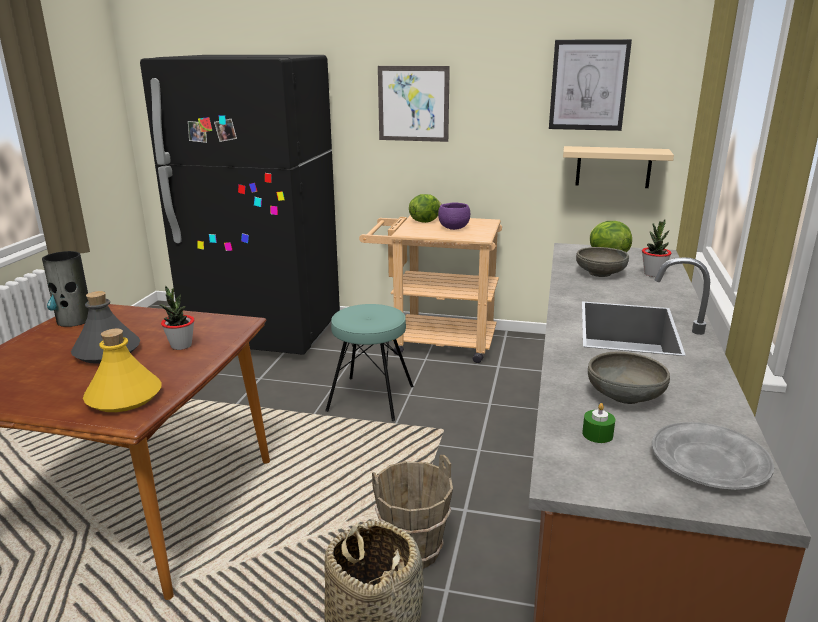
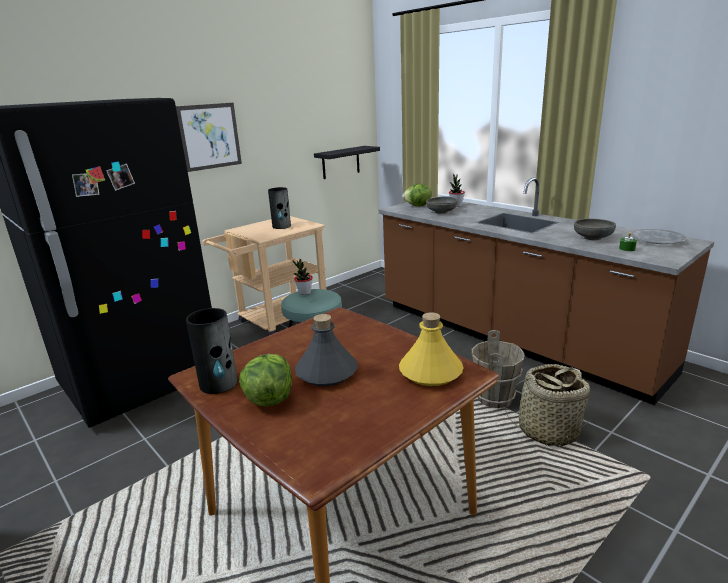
camera: 55 degrees left, 0 degrees up
potted plant [160,285,195,350] -> potted plant moved to [293,259,313,295]
lettuce [409,194,442,223] -> lettuce moved to [239,354,292,407]
purple bowl [438,202,470,230] -> vase [268,187,291,229]
picture [549,39,632,131] -> none
beige shelf [563,146,674,188] -> black shelf [314,146,380,179]

